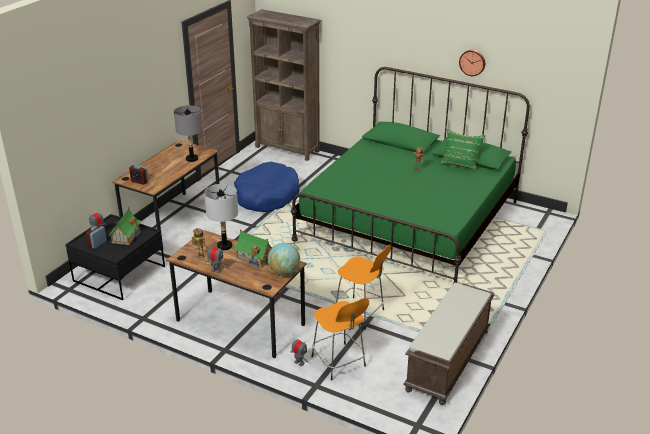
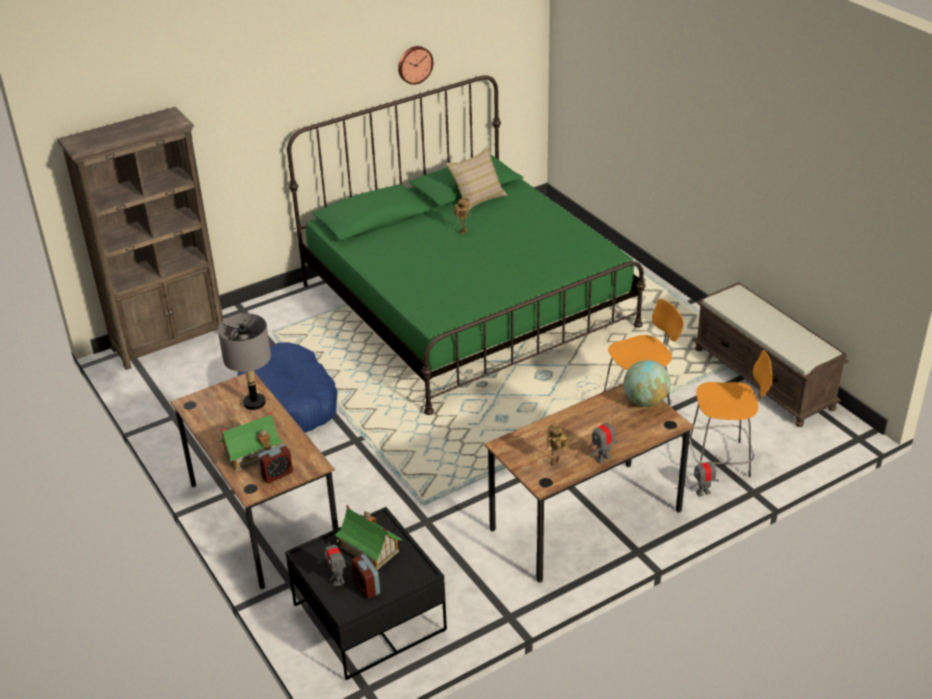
camera: 60 degrees left, 5 degrees up
grey table lamp [204,184,238,250] -> none
toy house [233,229,273,268] -> toy house moved to [218,412,284,472]
green pillow [440,129,485,172] -> beige pillow [446,146,507,210]

